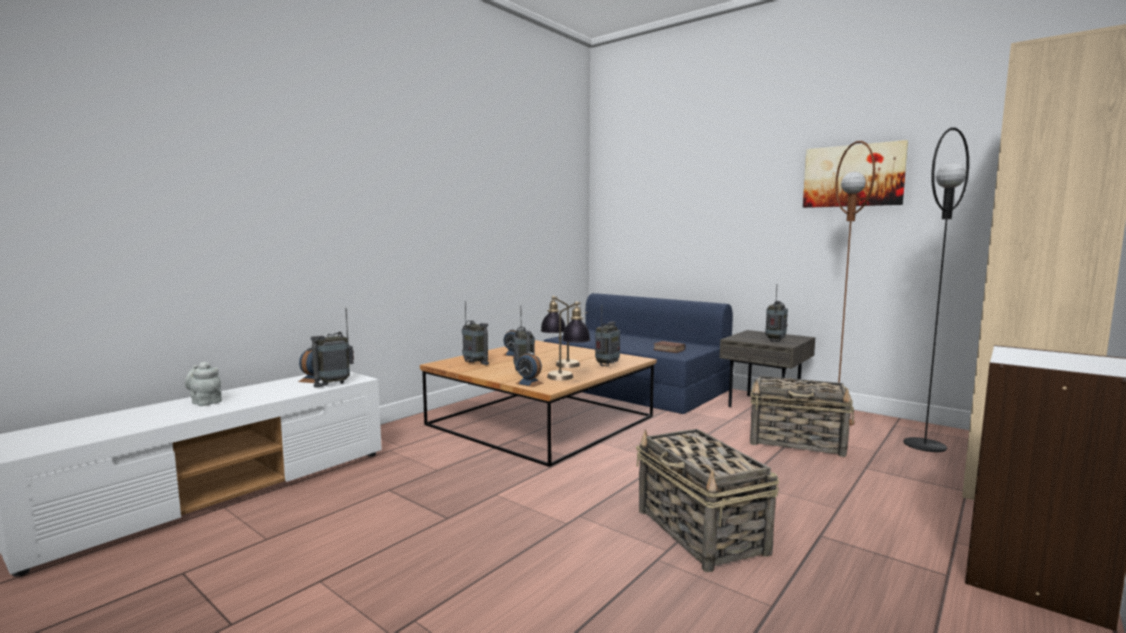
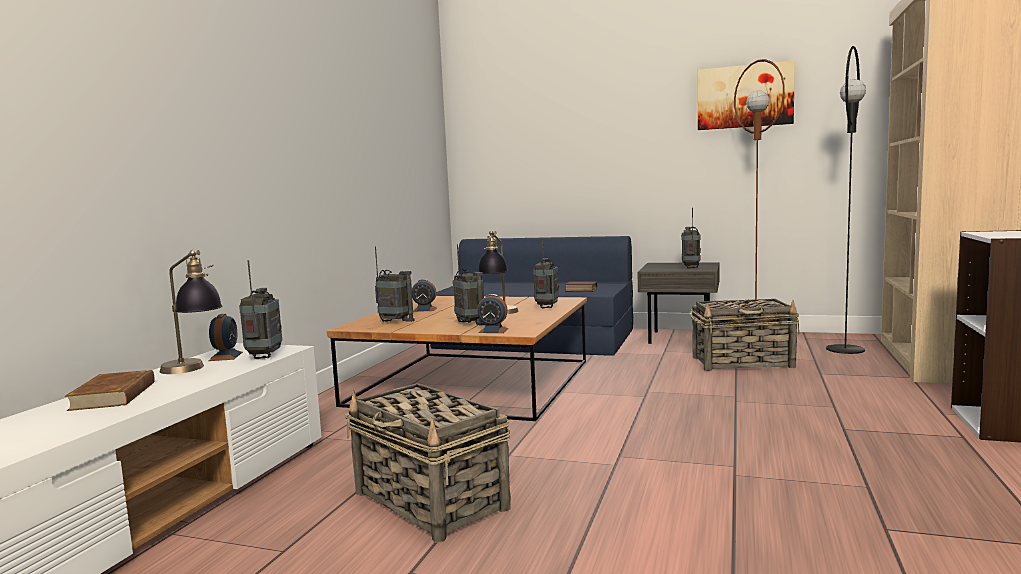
camera: 20 degrees left, 0 degrees up
grey teapot [185,362,222,406] -> brown book [64,370,155,411]
radio [311,308,354,387] -> radio turned 150 degrees clockwise [239,260,282,359]
table lamp [547,301,591,380] -> table lamp moved to [160,250,222,374]
basket [636,429,779,572] -> basket moved to [344,383,511,543]

